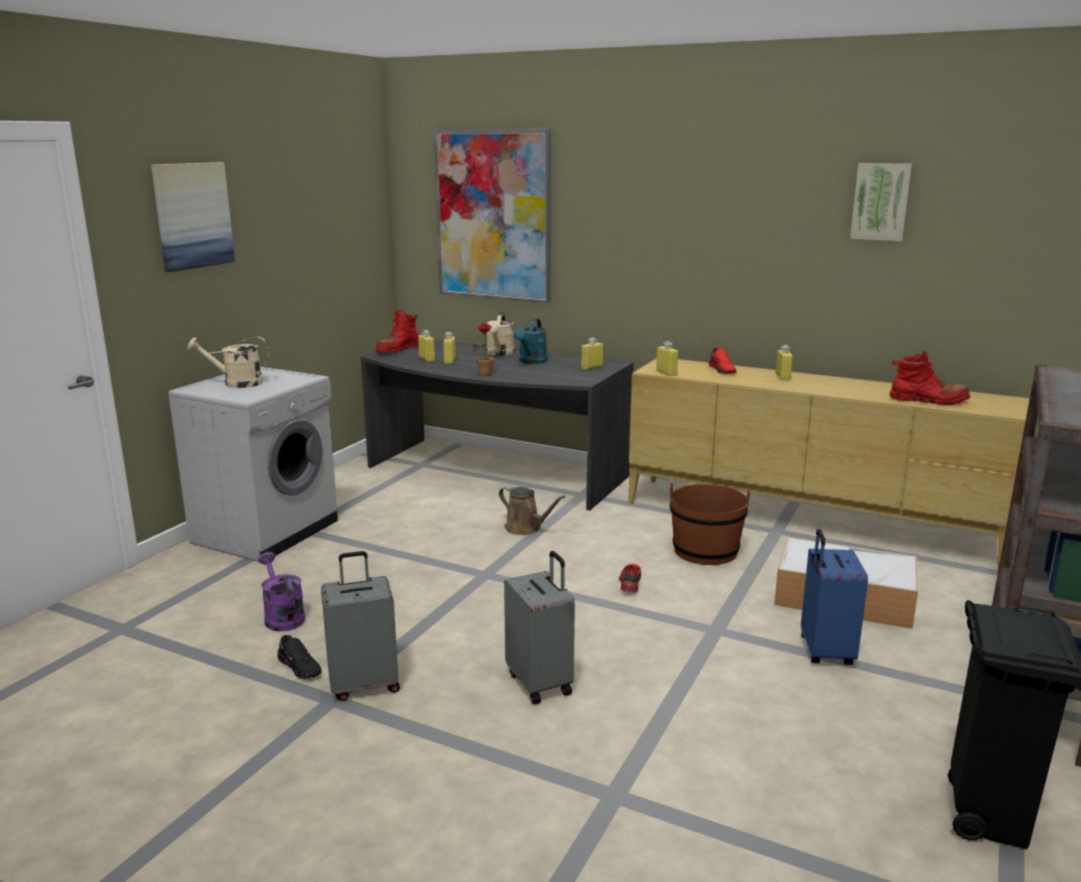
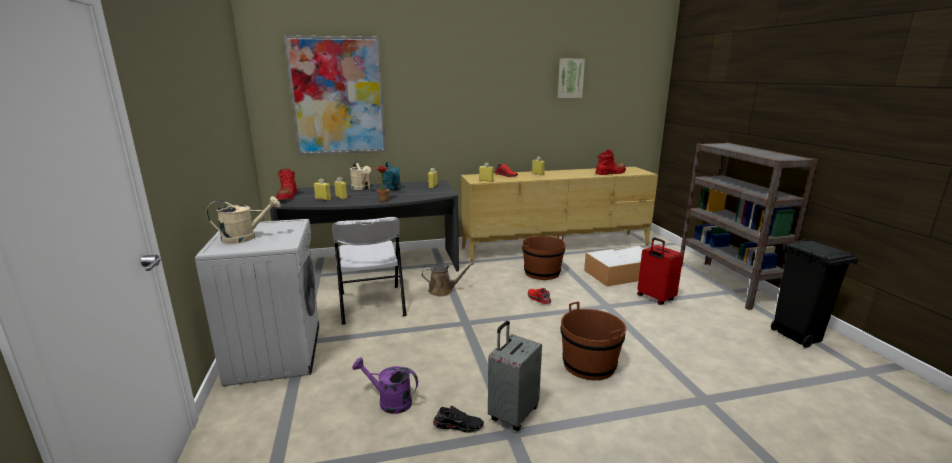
camera: 40 degrees left, 0 degrees up
picture [151,162,235,272] -> none
beige watering can [187,336,269,388] -> beige watering can turned 150 degrees counterclockwise [207,196,281,244]
grey suitcase [504,551,575,704] -> brown bucket [560,301,626,380]
blue suitcase [801,529,868,665] -> red suitcase [637,238,683,305]
none -> white chair [332,217,407,325]

